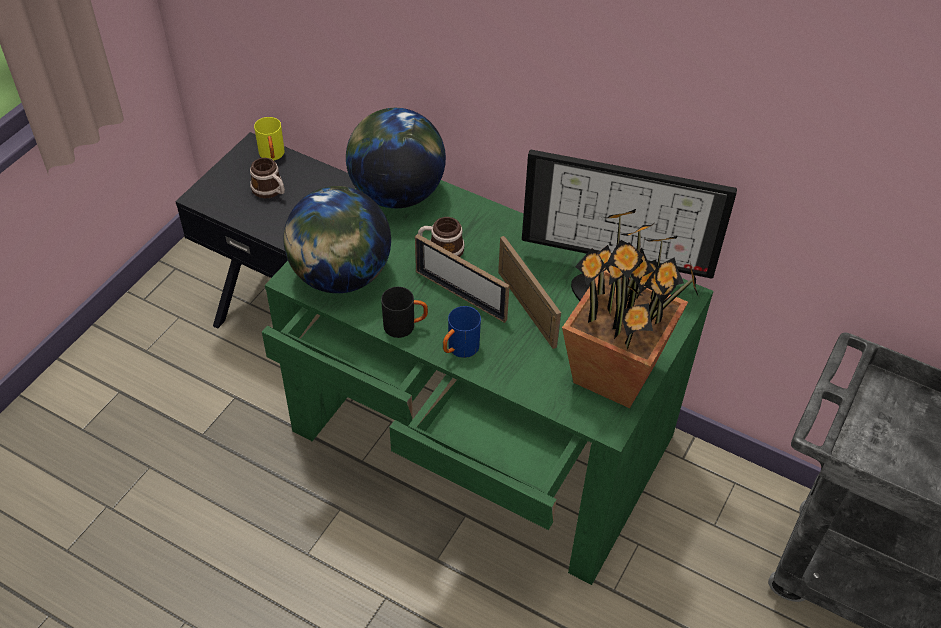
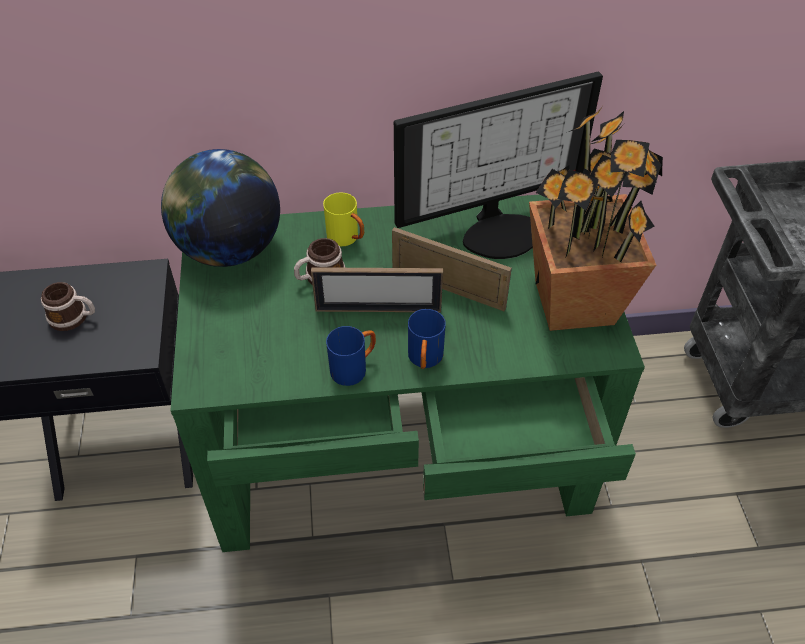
camera: 35 degrees left, 0 degrees up
yellow mug [254,117,285,161] -> yellow mug moved to [323,193,364,246]
globe [283,186,391,293] -> none
black mug [381,287,428,338] -> blue mug [326,326,376,386]

